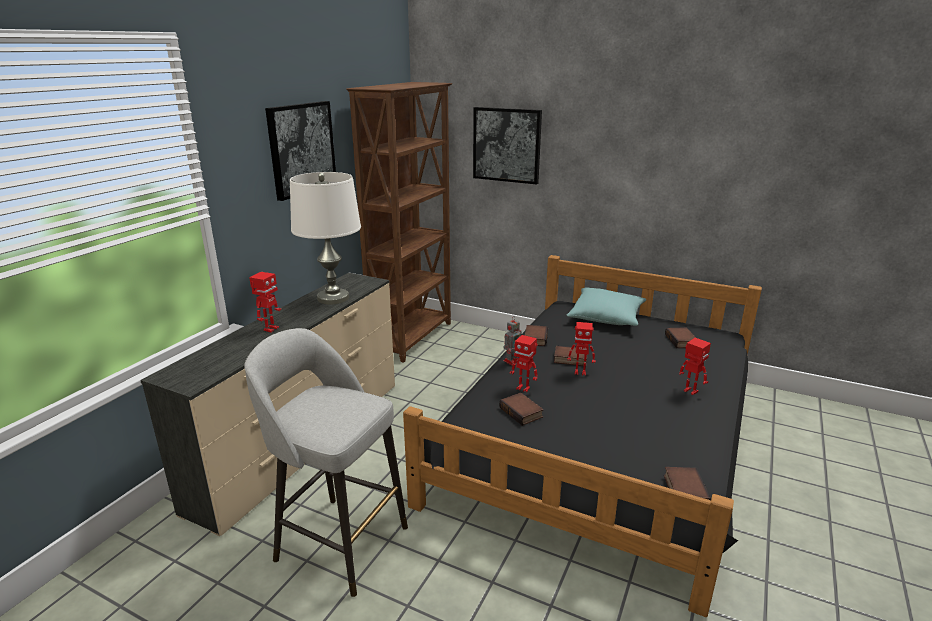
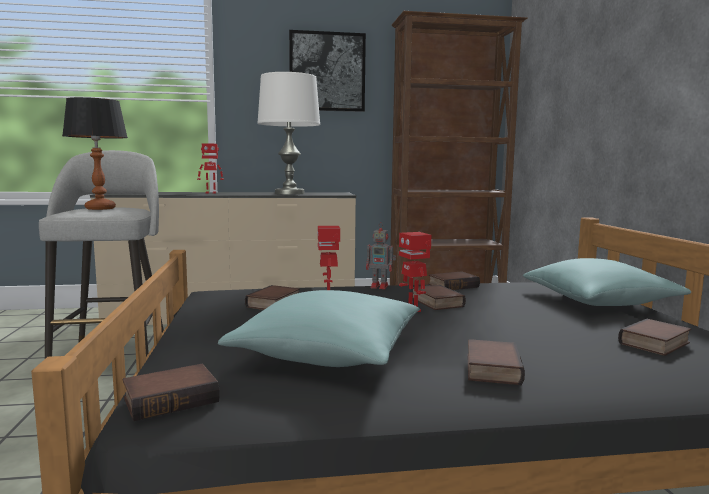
camera: 55 degrees right, 15 degrees down
picture [473,107,542,185] -> none
toy robot [679,338,711,395] -> book [468,339,525,385]
none -> table lamp [62,97,128,210]
none -> turquoise pillow [218,290,420,367]

